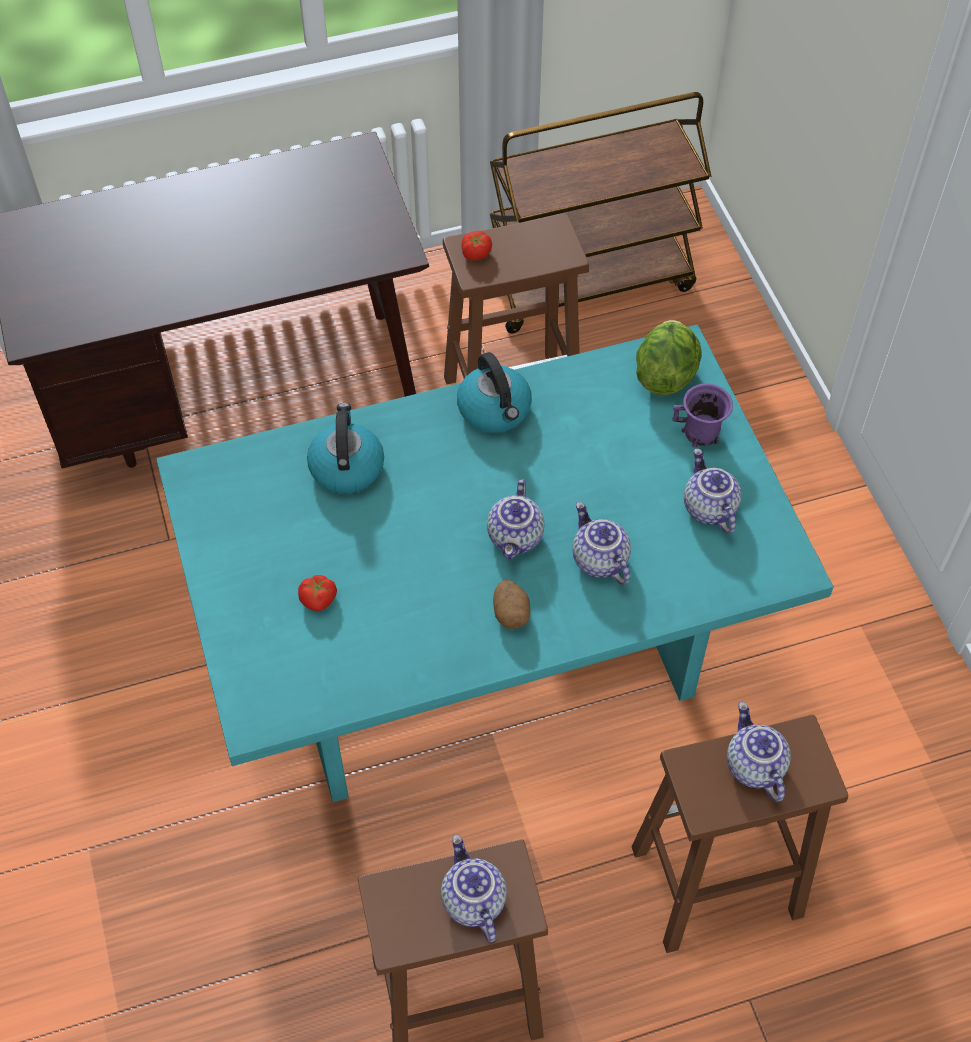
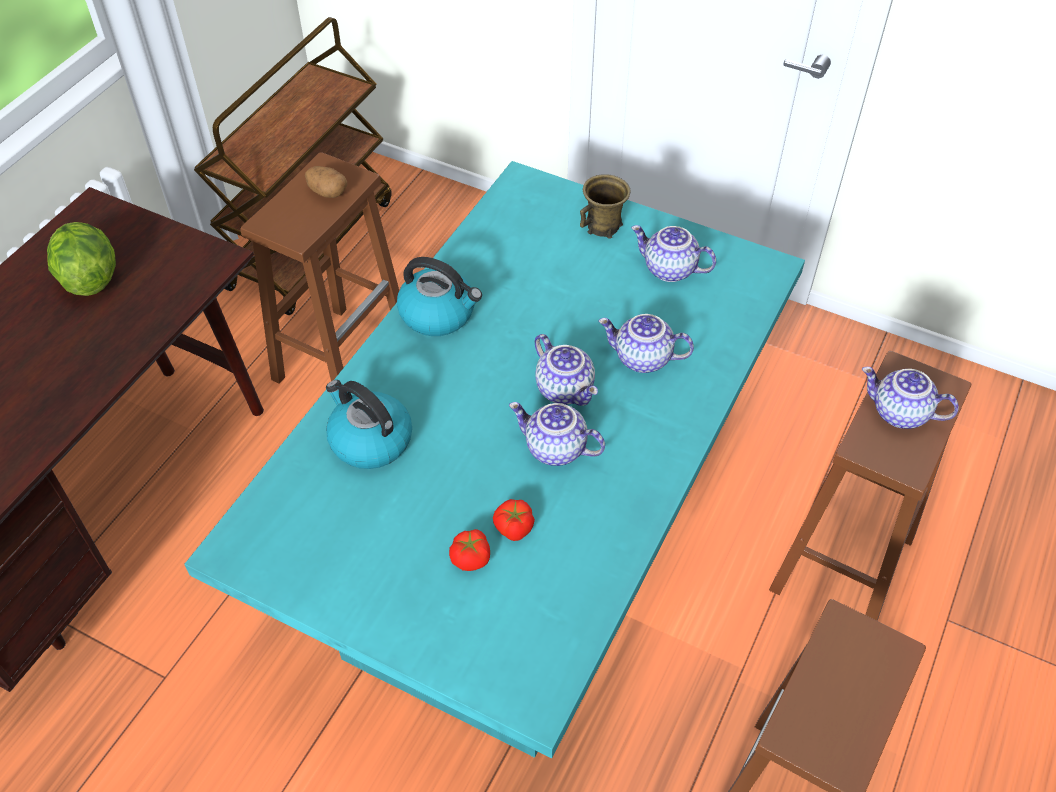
camera: 45 degrees left, 5 degrees down
teapot [441,834,507,942] -> teapot moved to [509,402,605,466]
tomato [461,231,492,260] -> tomato moved to [493,499,535,541]
potato [493,580,530,629] -> potato moved to [305,166,347,198]
lettuce [636,320,702,395] -> lettuce moved to [47,222,116,296]
purple mug [672,383,733,448] -> brown mug [580,174,631,239]

